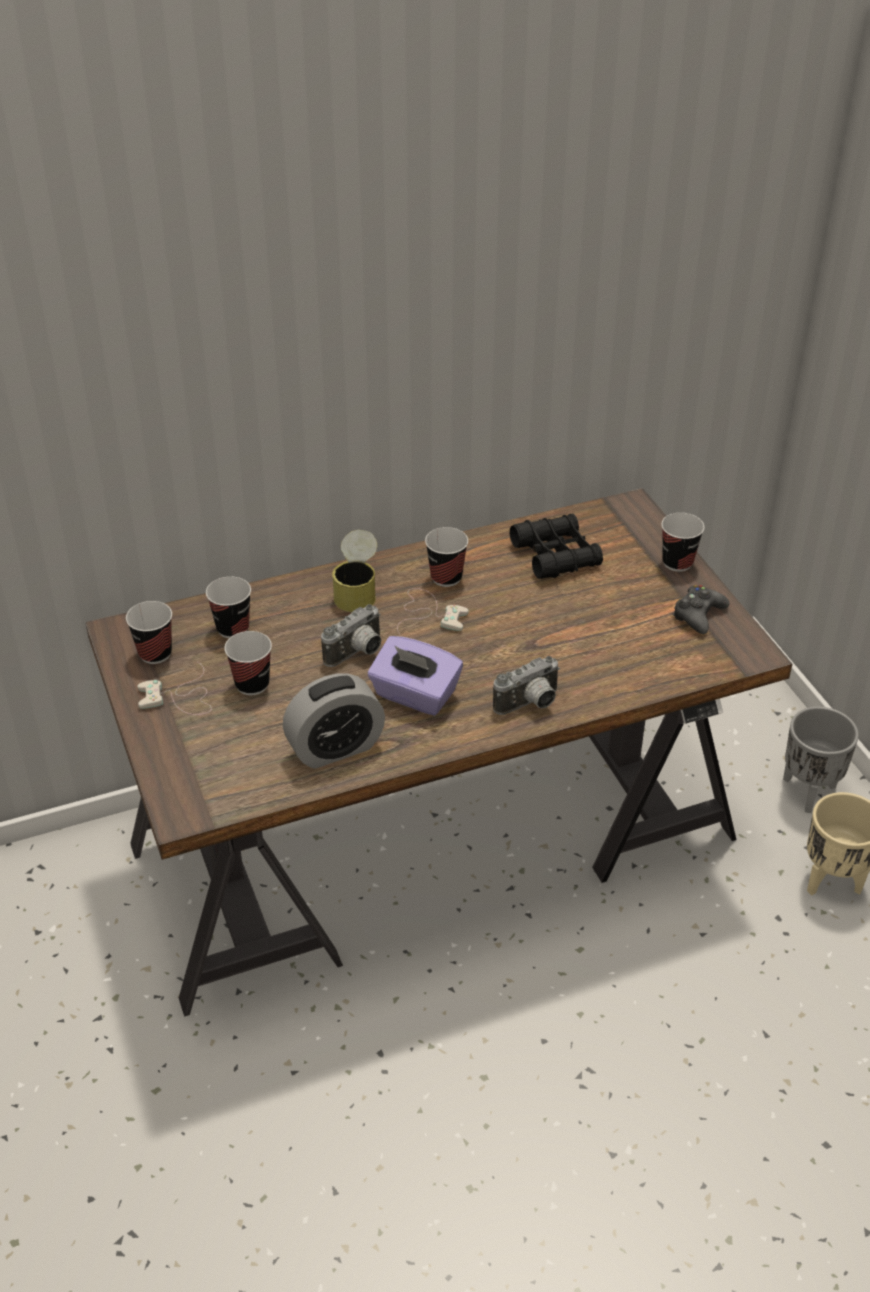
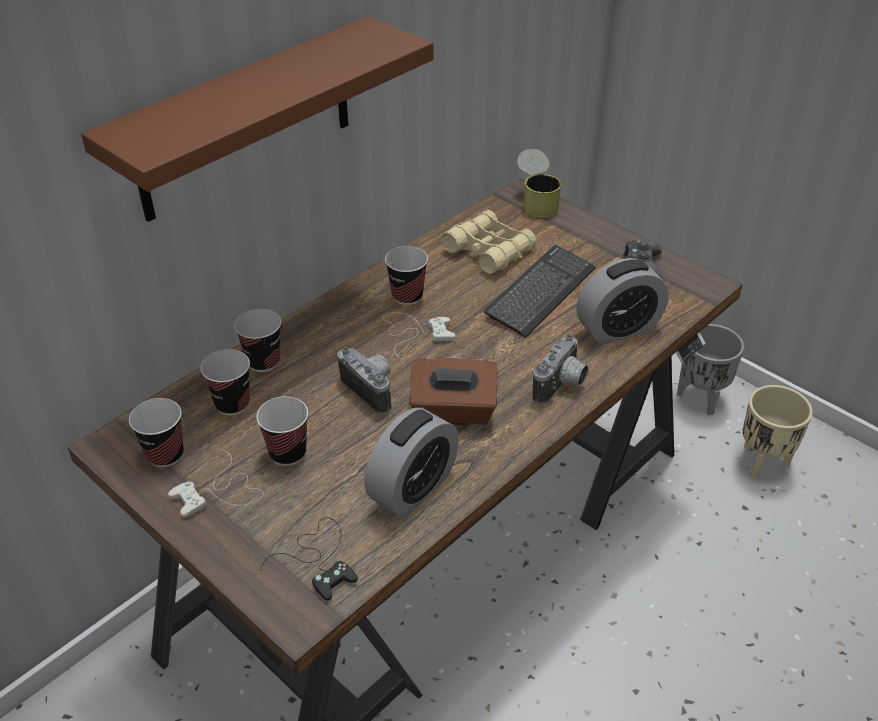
camera: 25 degrees left, 0 degrees up
camera [321,604,381,667] -> camera turned 60 degrees counterclockwise [337,347,392,414]
can [332,529,377,612] -> can moved to [517,149,562,217]
purple tissue box [368,636,463,716] -> brown tissue box [410,356,498,426]
black binoculars [510,514,603,579] -> beige binoculars [441,210,536,274]
cup [661,513,705,572] -> cup moved to [234,309,281,372]
none -> brown shelf [81,16,433,222]
none -> black game controller [260,517,358,601]
none -> keyboard [484,245,595,337]
none -> alarm clock [577,258,669,345]

